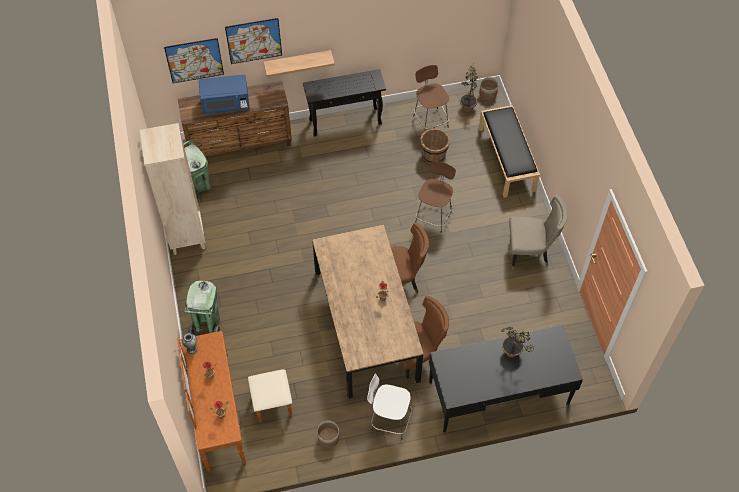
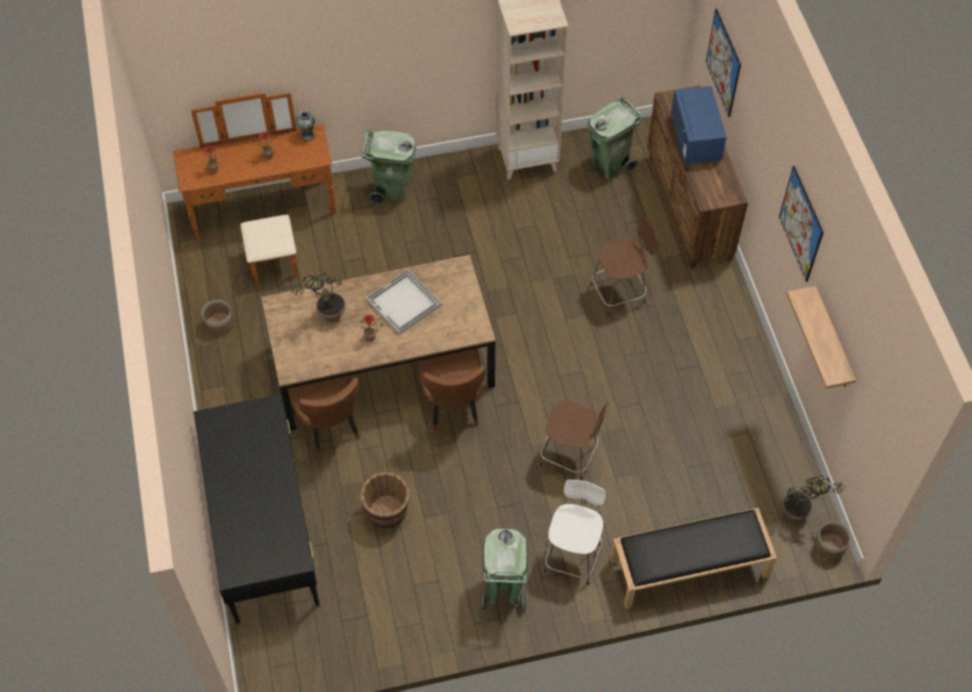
camera: 90 degrees right, 0 degrees up
picture [225,18,282,64] -> picture moved to [779,166,824,282]
shelf [264,50,335,77] -> shelf moved to [786,286,856,389]
black console table [303,69,386,136] -> none
white stool [367,373,412,439] -> white stool moved to [544,480,606,585]
brown stool [413,65,449,131] -> brown stool moved to [591,217,659,316]
brown bucket [420,128,450,164] -> brown bucket moved to [360,472,410,529]
potted plant [501,327,534,358] -> potted plant moved to [288,273,346,322]
beige chair [509,195,568,270] -> green trash can [480,528,528,612]
none -> white tray [366,269,442,335]

